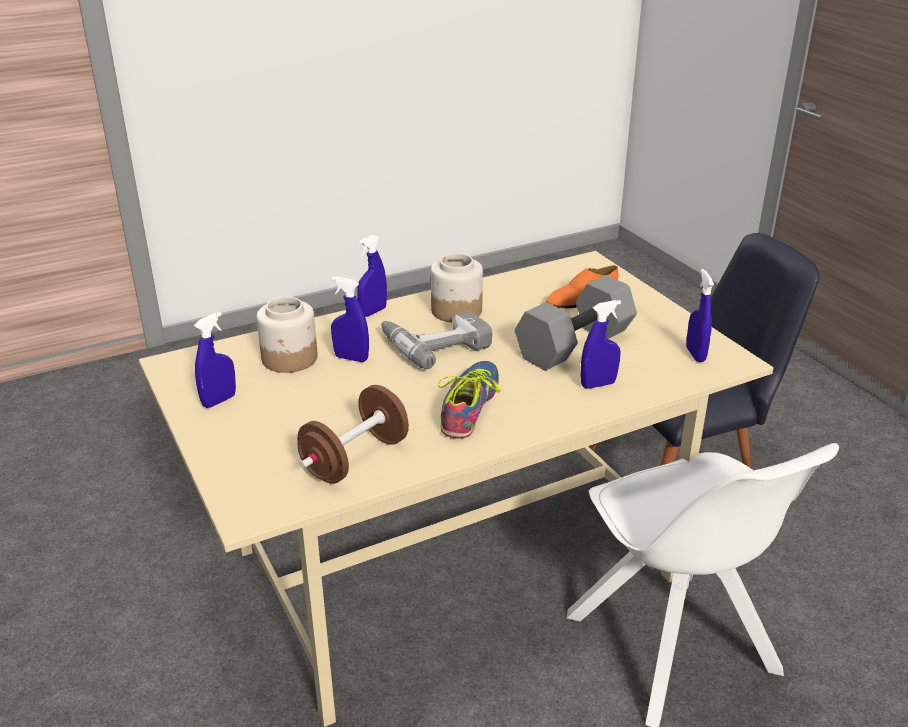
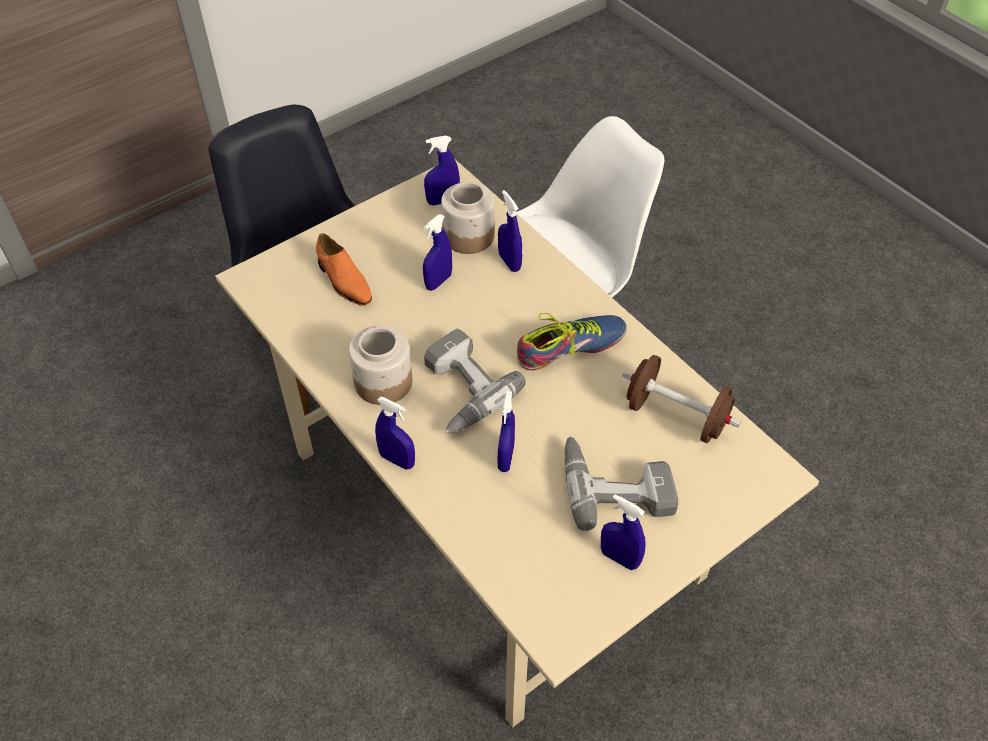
camera: 100 degrees left, 20 degrees up
jar [256,297,318,373] -> jar moved to [441,182,495,254]
shoe [438,361,501,439] -> shoe turned 150 degrees clockwise [517,313,627,371]
grey dumbbell [515,275,637,371] -> blue spray bottle [423,214,452,291]
none -> power drill [565,436,678,531]

